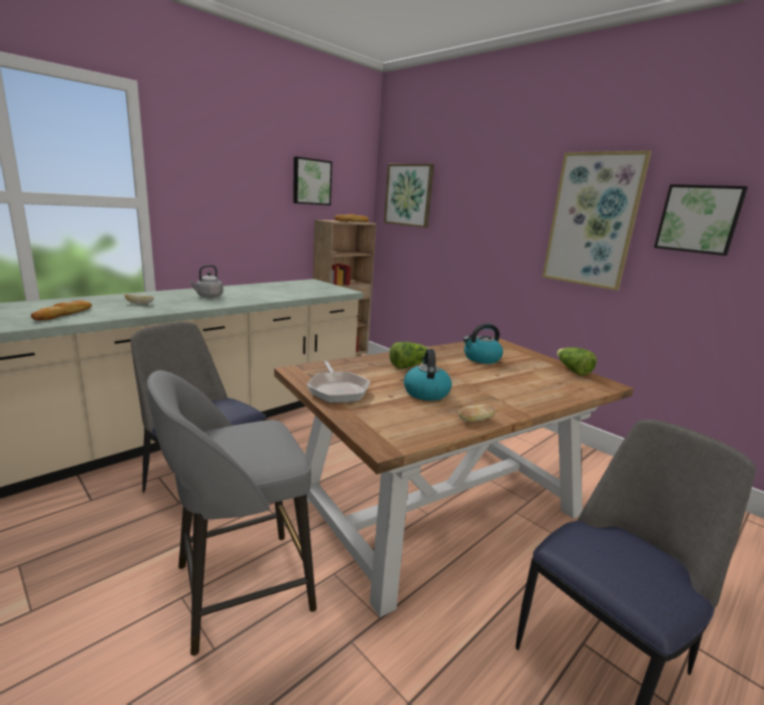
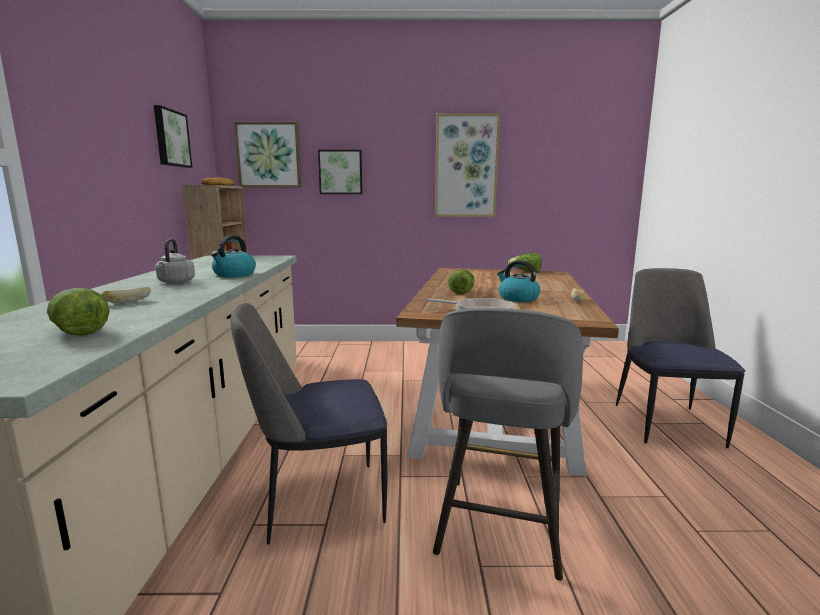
camera: 45 degrees left, 5 degrees down
bread [31,300,92,320] -> lettuce [47,288,110,336]
kettle [463,323,503,364] -> kettle moved to [211,235,256,277]
picture [654,184,748,256] -> picture moved to [318,150,363,194]

